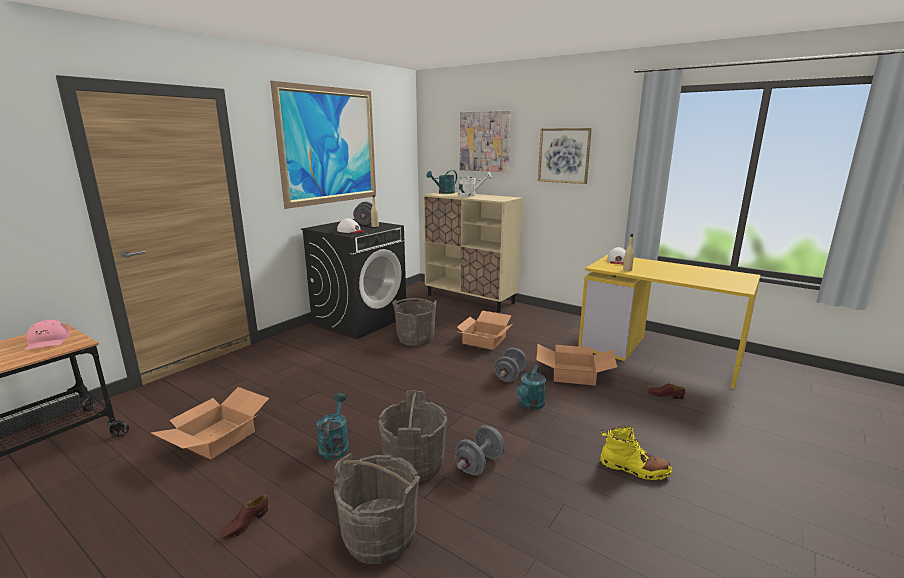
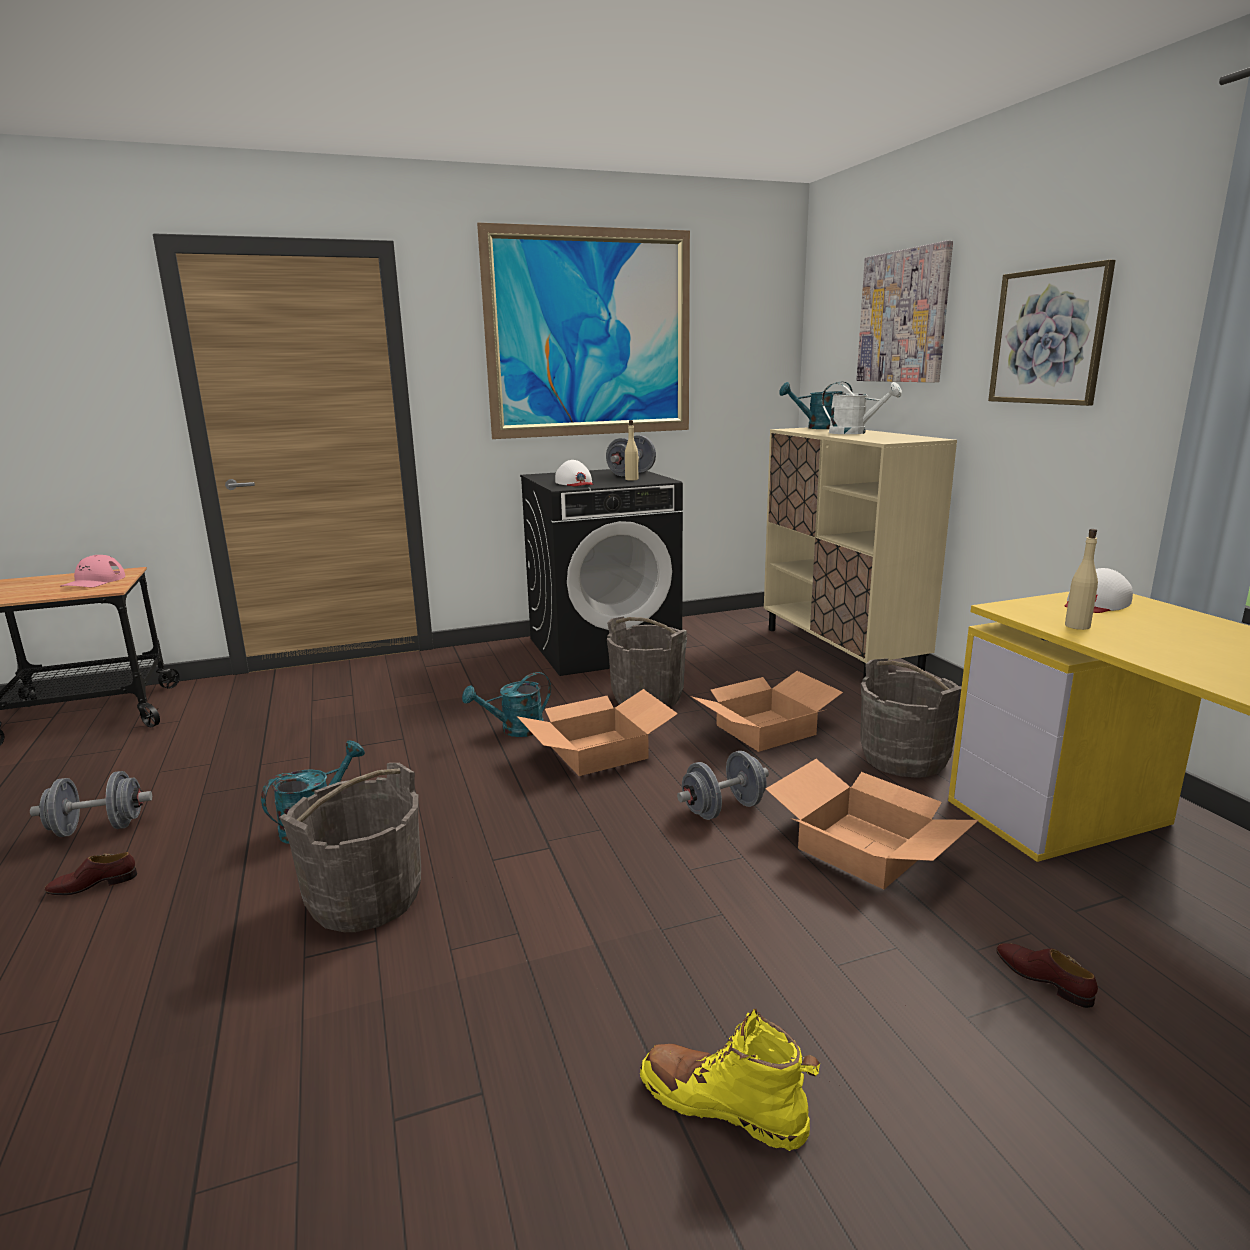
camera: 35 degrees right, 0 degrees up
cardboard box [151,387,269,460] -> cardboard box moved to [517,689,678,776]
grey bucket [334,453,420,564] -> grey bucket moved to [860,658,962,778]
grey dumbbell [455,425,505,475] -> grey dumbbell moved to [30,771,152,837]
turquoise watering can [517,366,546,410] -> turquoise watering can moved to [462,672,551,737]
yellow boot [600,426,672,480] -> yellow boot turned 150 degrees clockwise [640,1009,820,1151]

